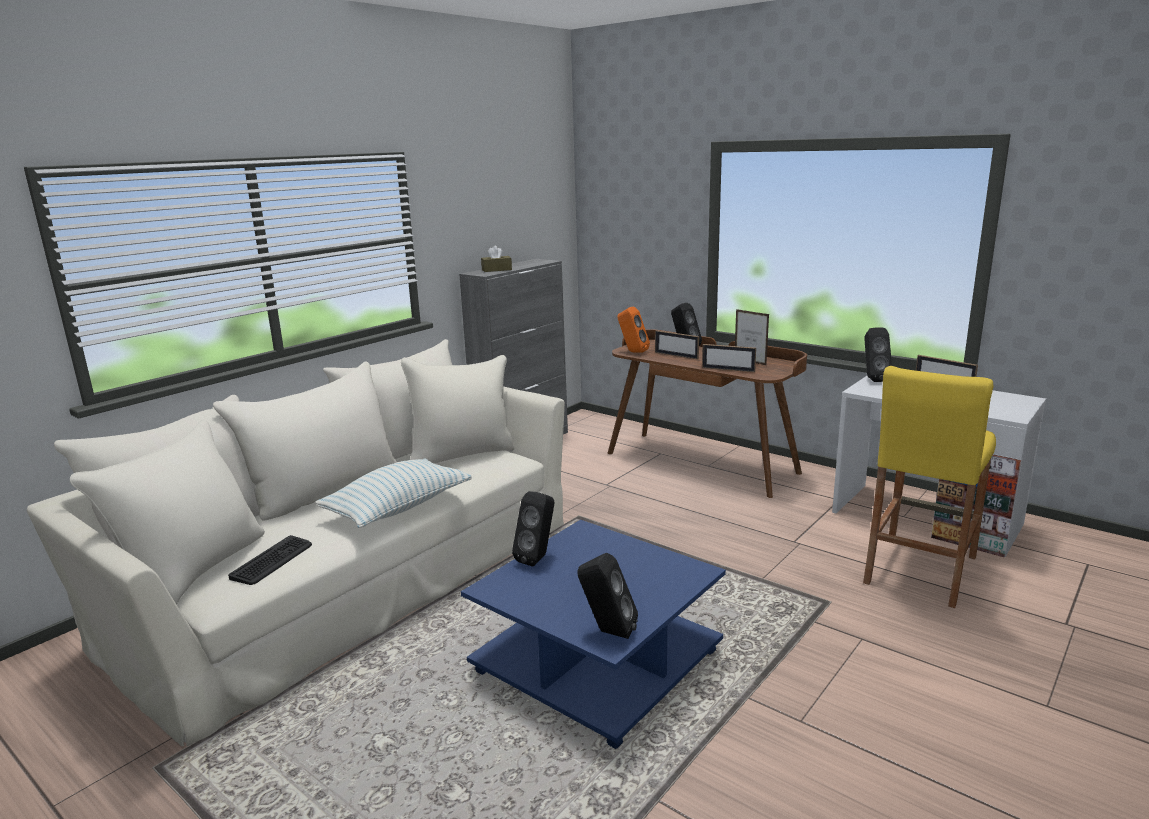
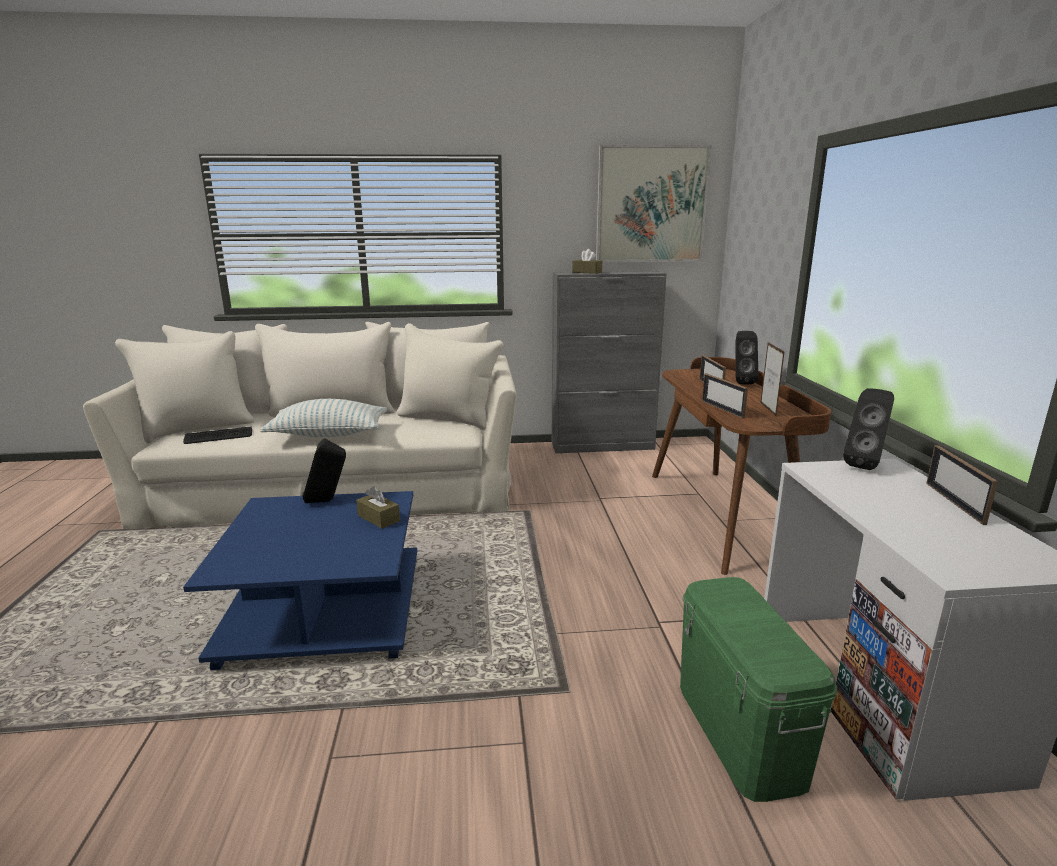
camera: 45 degrees right, 0 degrees up
black speaker [578,553,638,639] -> none
orange speaker [617,306,650,353] -> none
yellow stool [863,366,996,608] -> green storage box [680,577,837,802]
none -> brown tissue box [356,486,400,528]
none -> picture [596,145,711,263]

